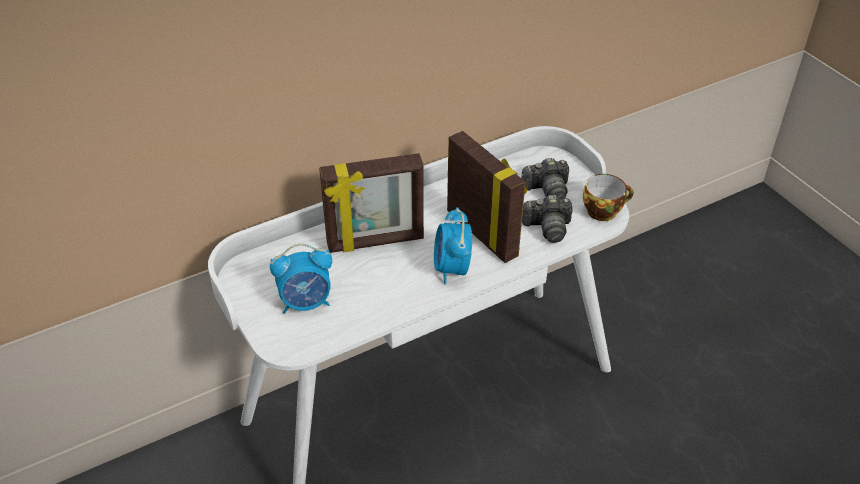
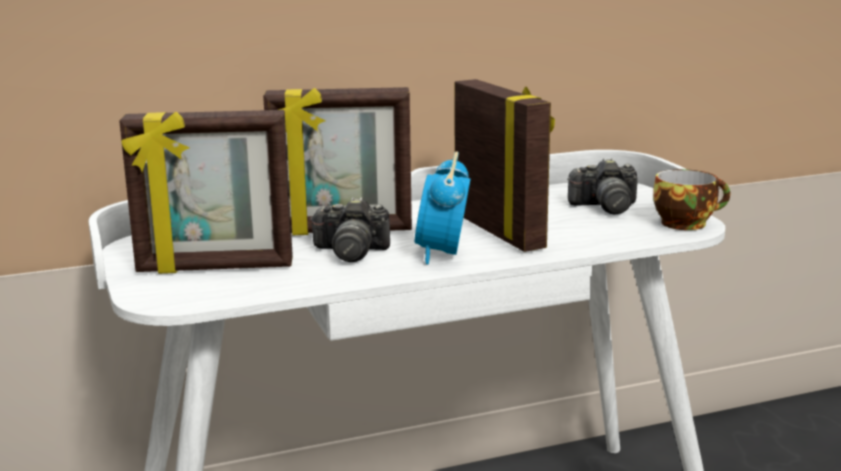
camera: 10 degrees right, 25 degrees down
alarm clock [270,244,332,314] -> picture frame [119,110,293,274]
camera [522,195,573,243] -> camera moved to [310,197,390,262]

